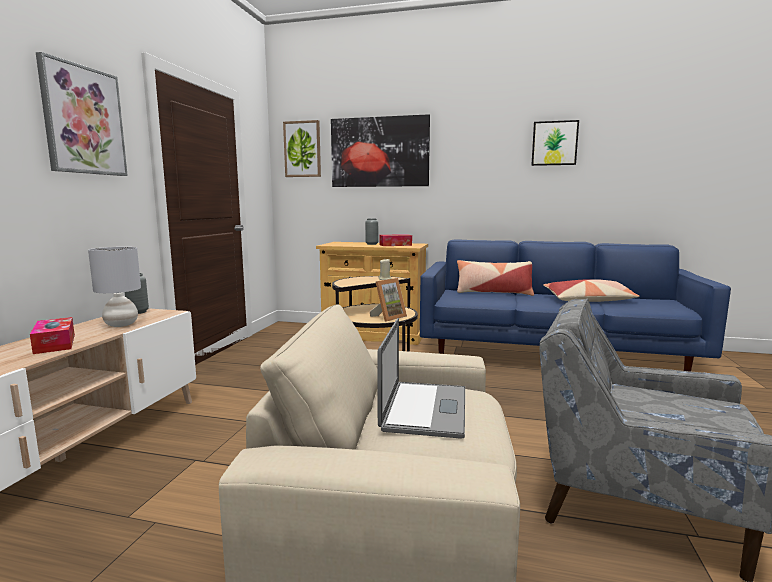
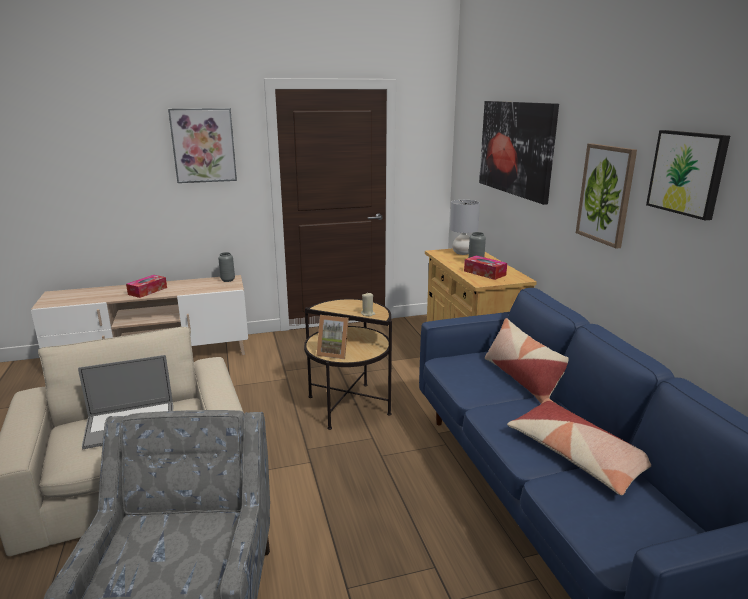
camera: 60 degrees right, 10 degrees up
grey table lamp [88,247,141,327] -> grey table lamp moved to [450,200,480,255]
picture [283,120,321,177] -> picture moved to [576,143,637,249]

